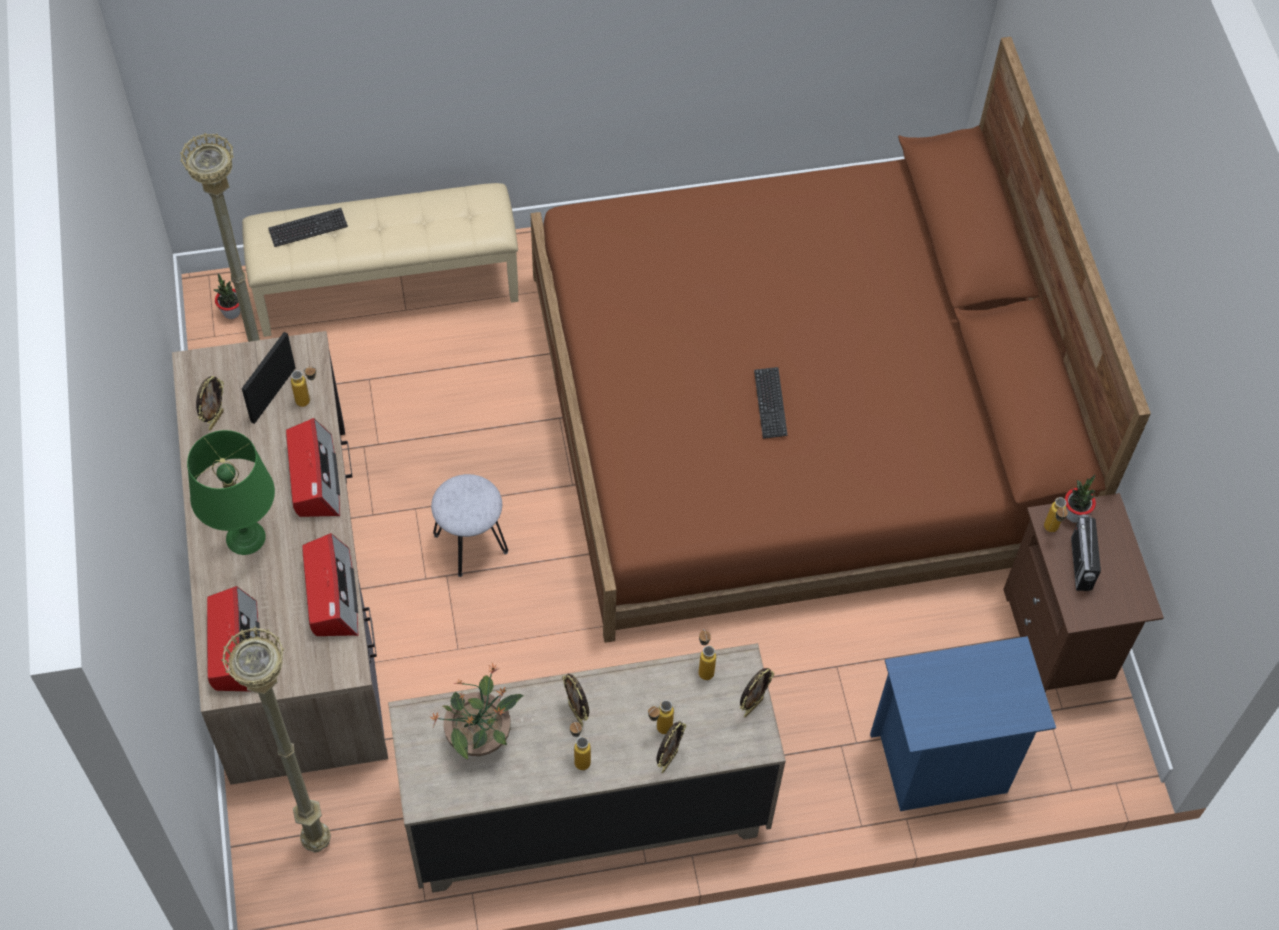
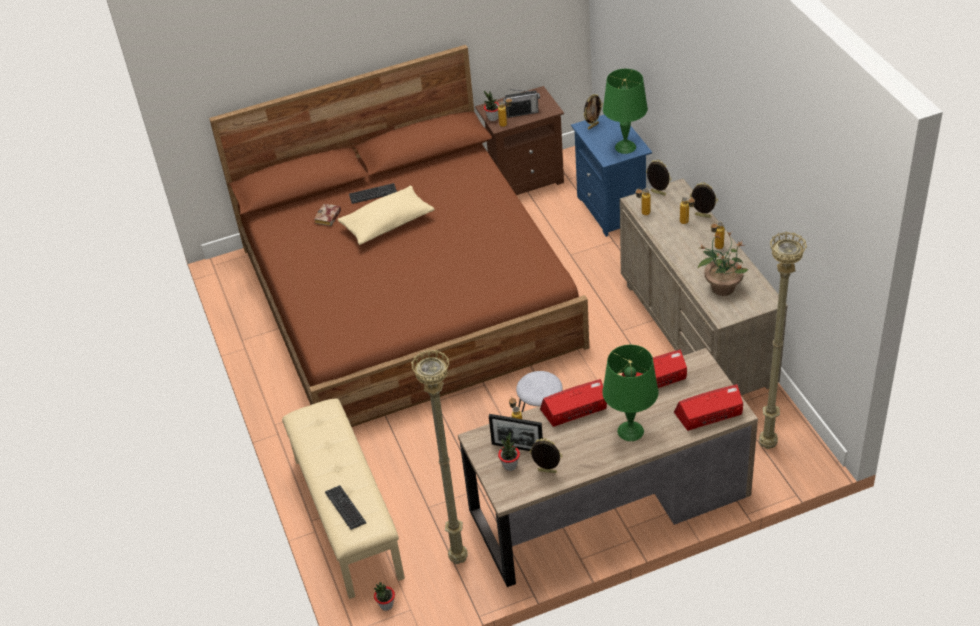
camera: 95 degrees left, 15 degrees down
picture frame [562,674,589,727] -> picture frame moved to [584,94,603,130]
keyboard [754,367,788,439] -> keyboard moved to [349,183,397,204]
none -> book [314,204,341,226]
none -> beige pillow [338,186,435,245]
none -> potted plant [498,432,520,471]
none -> green table lamp [603,69,648,154]

